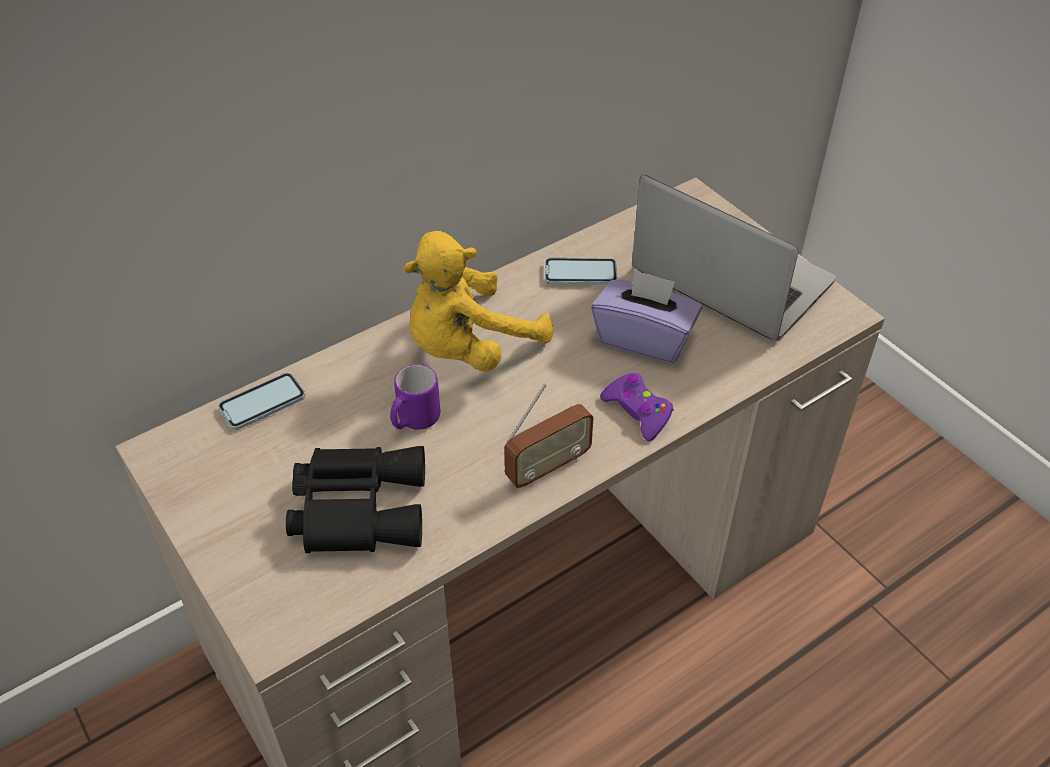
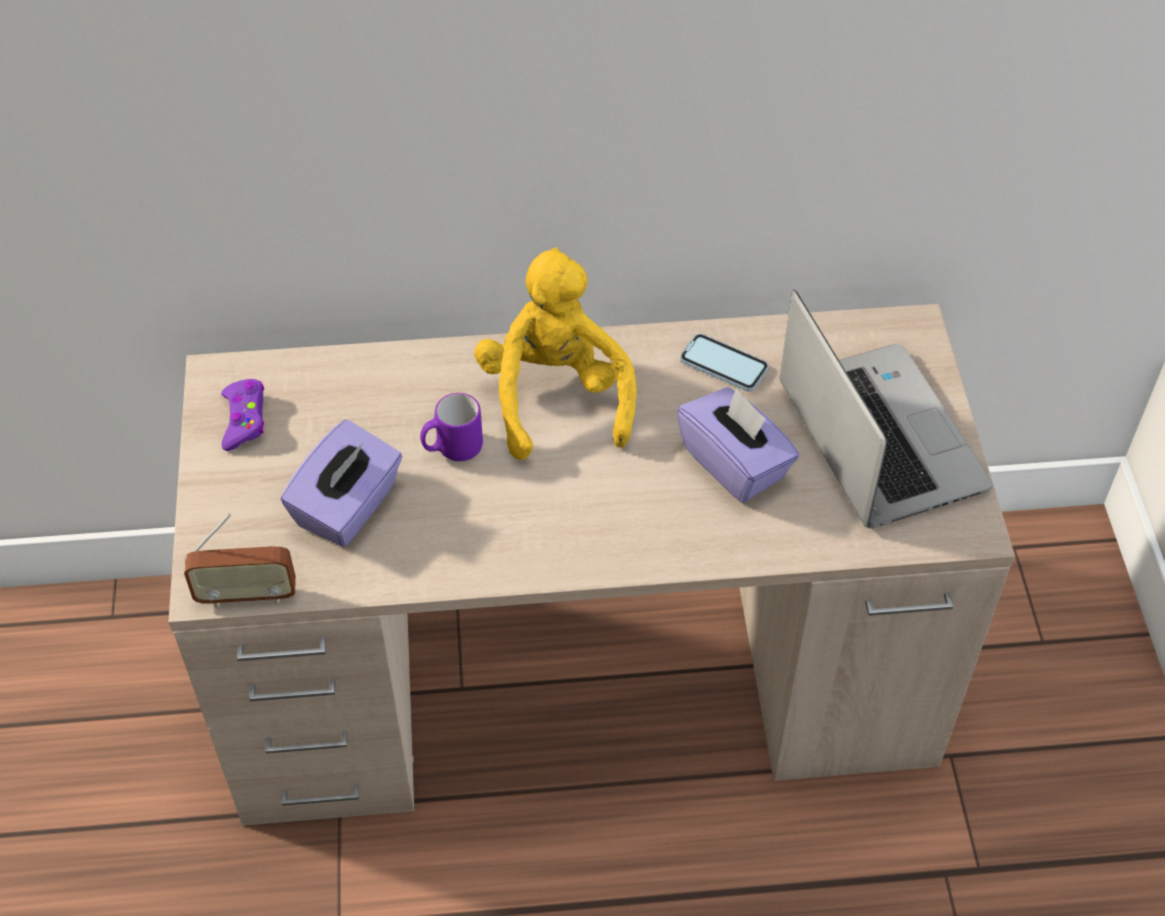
camera: 30 degrees right, 5 degrees up
phone [218,373,306,430] -> none
black binoculars [286,446,425,553] -> purple tissue box [280,419,403,547]
yellow plush toy [403,231,553,372] -> yellow plush toy turned 90 degrees clockwise [474,247,637,460]
radio [504,383,594,488] -> radio moved to [184,513,296,608]
purple game controller [600,373,673,441] -> purple game controller moved to [221,379,264,451]

